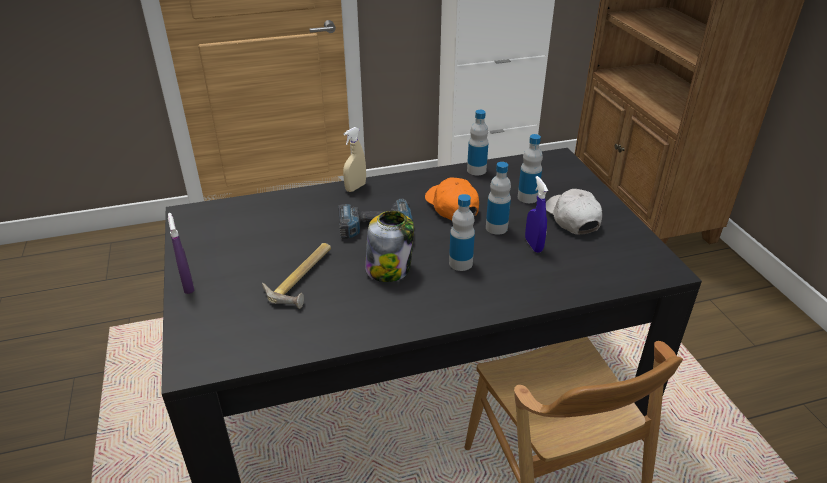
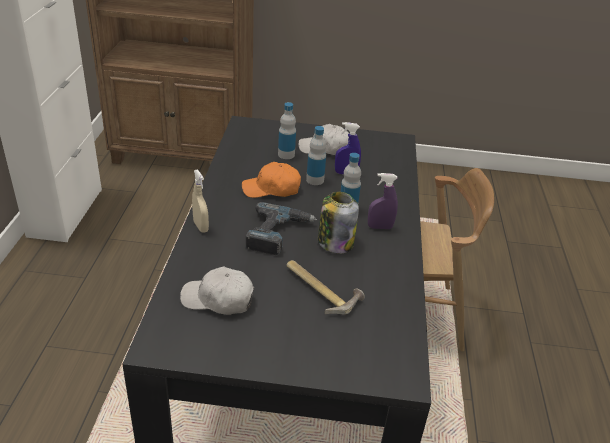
camera: 70 degrees left, 0 degrees up
purple spray bottle [168,213,194,294] -> purple spray bottle moved to [368,173,398,229]
bottle [467,110,488,176] -> none
none -> white cap [180,267,254,315]

